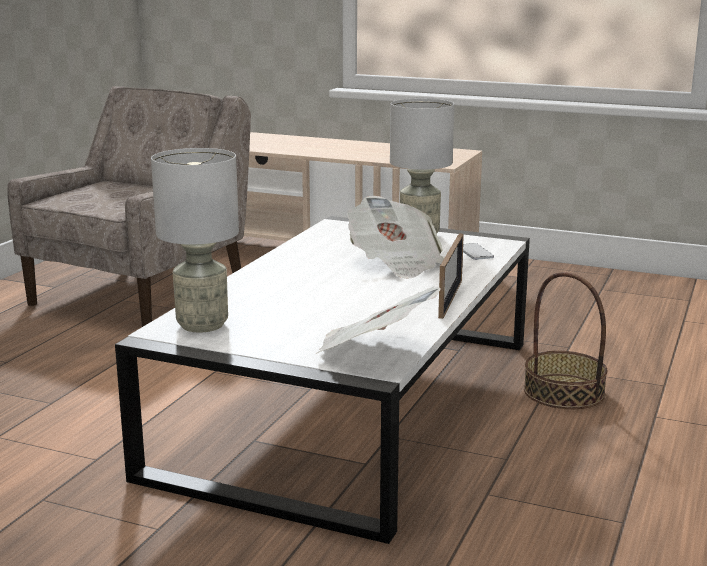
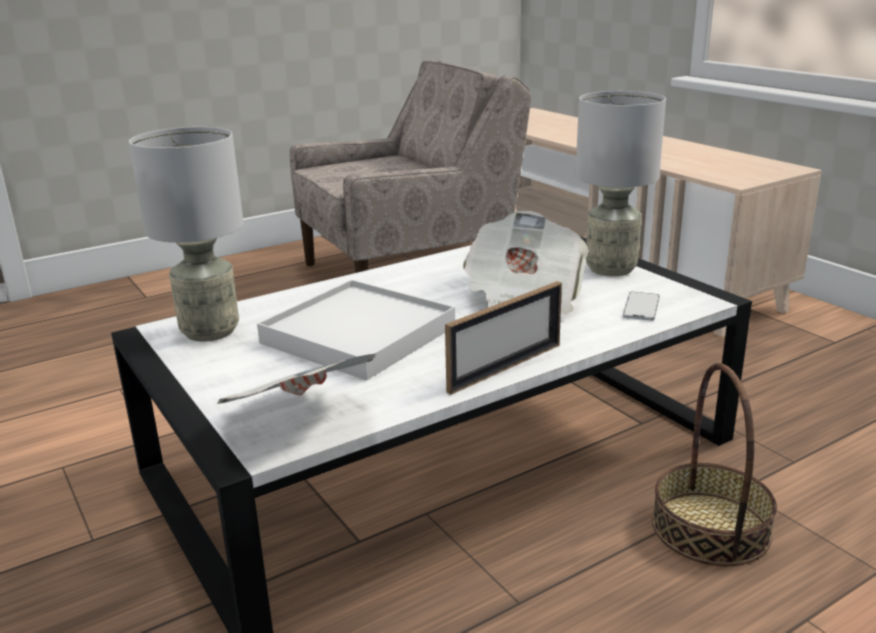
camera: 35 degrees right, 5 degrees up
none -> white tray [257,280,455,380]

